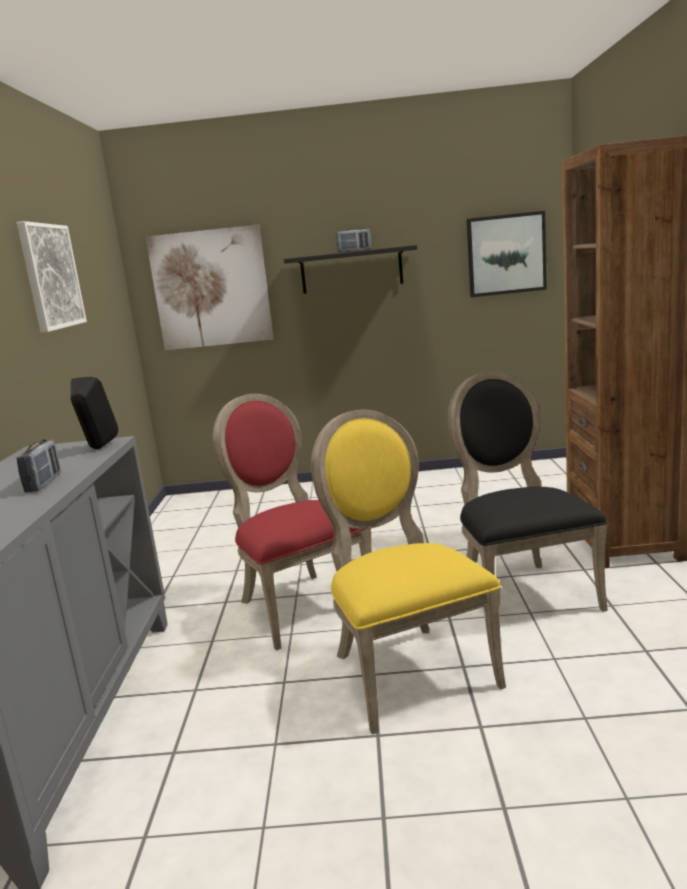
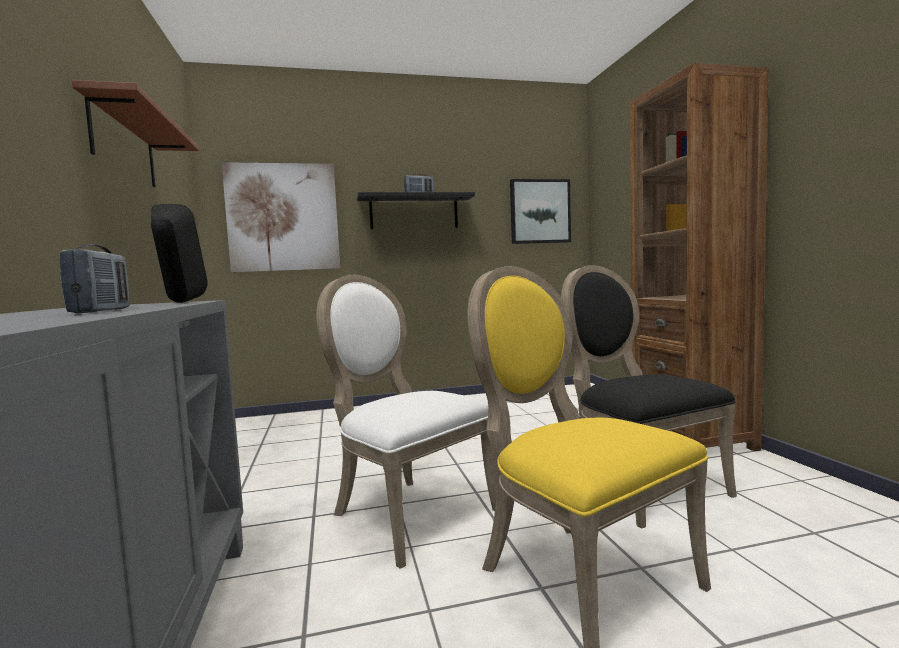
camera: 15 degrees left, 10 degrees down
picture [17,221,87,333] -> brown shelf [72,80,199,187]
red chair [213,394,372,651] -> white chair [316,275,496,569]

